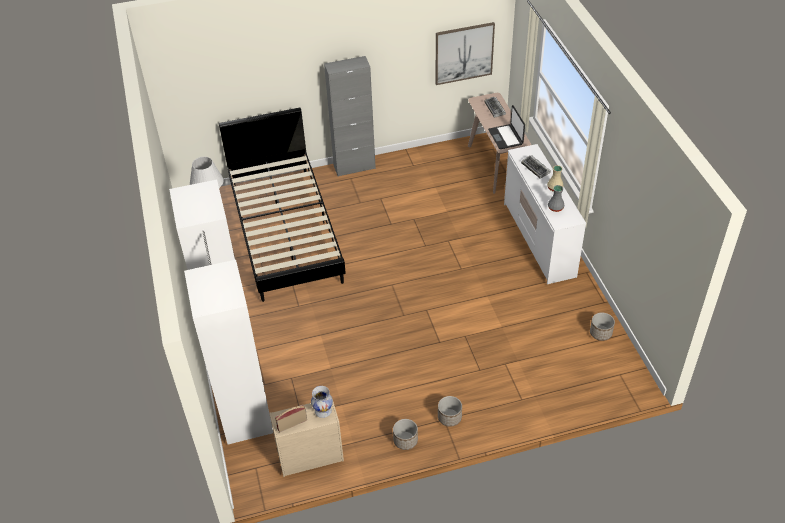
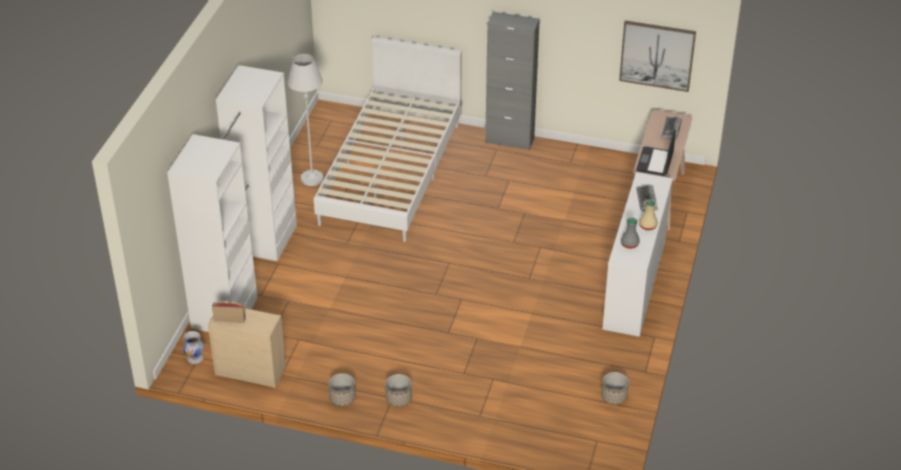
camera: 30 degrees right, 5 degrees down
black bed [219,108,346,302] -> white bed [314,37,462,242]
white vase [311,386,333,418] -> white vase moved to [183,331,204,364]

